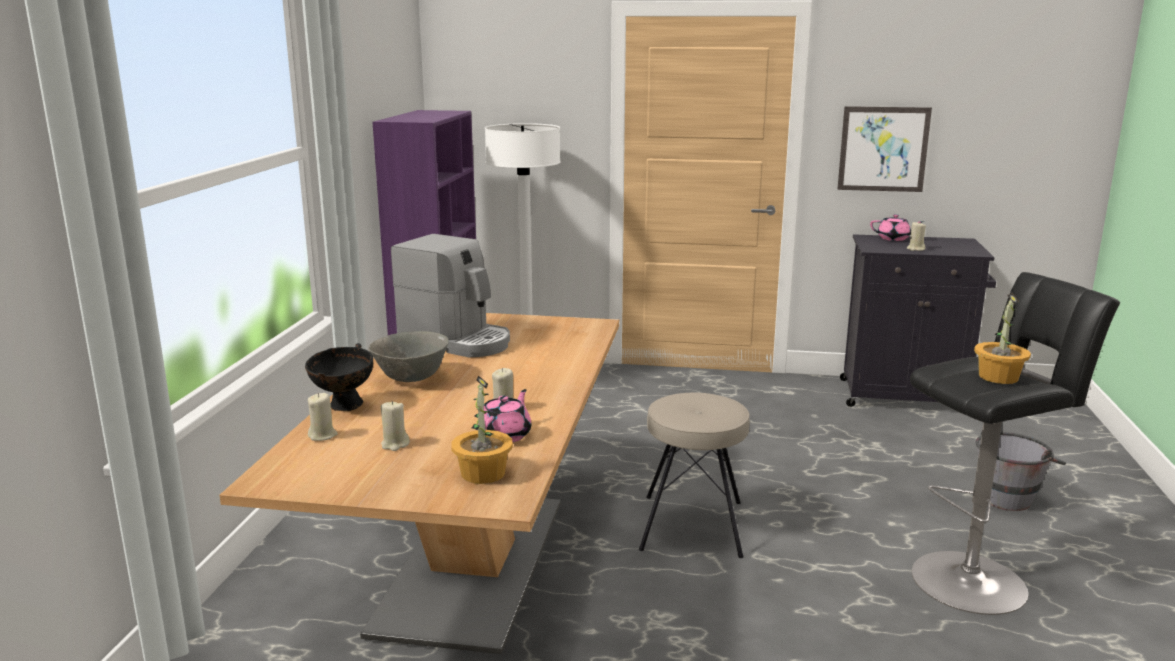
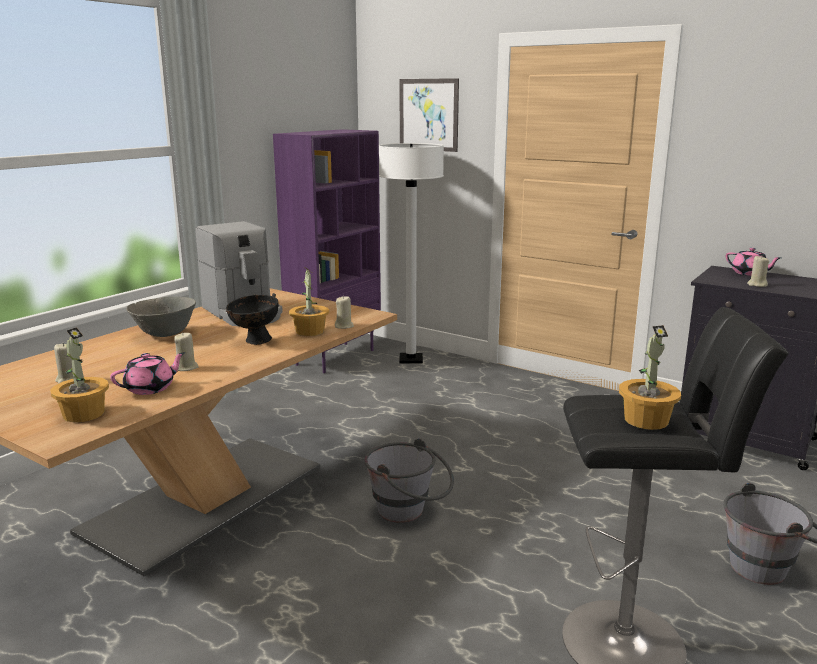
camera: 25 degrees right, 0 degrees up
black bowl [305,343,373,411] -> black bowl moved to [226,293,279,345]
beige candle [308,393,338,441] -> beige candle moved to [335,295,354,329]
beige stool [639,393,750,558] -> grey bucket [364,438,454,523]
picture [837,106,932,192] -> picture moved to [400,78,459,152]
none -> potted plant [289,266,329,336]

